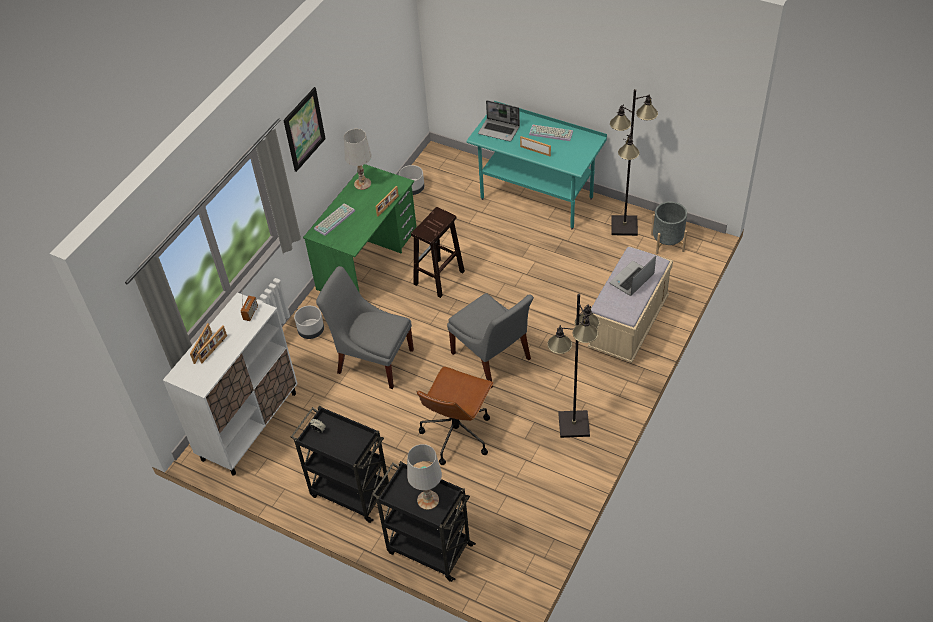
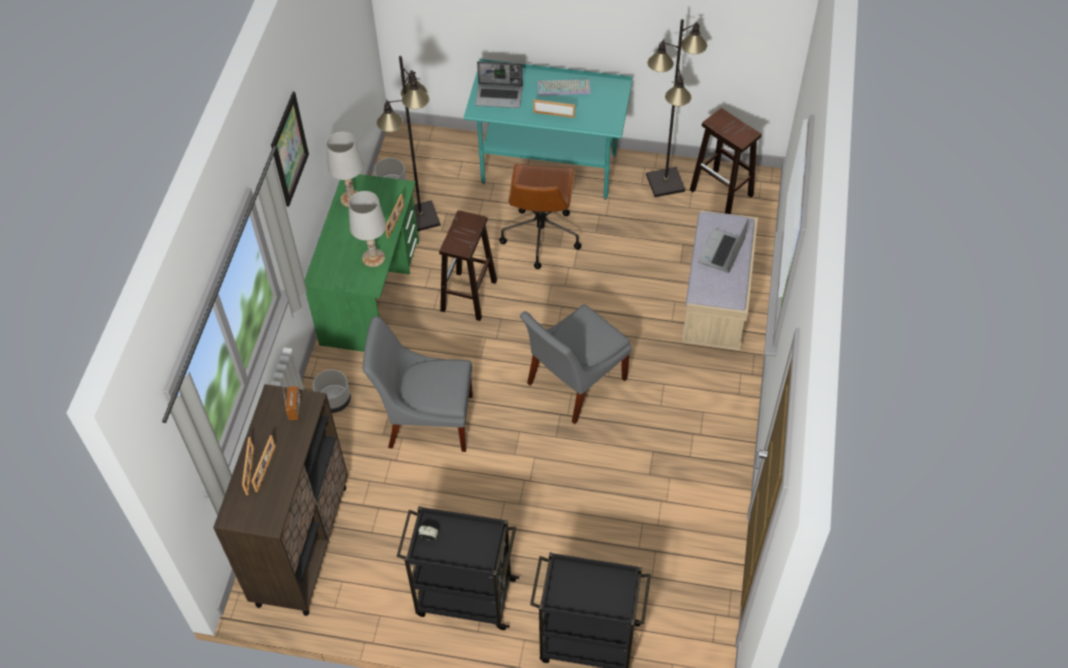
camera: 20 degrees left, 5 degrees up
white cabinet [163,292,298,476] -> brown cabinet [213,384,348,616]
keyboard [314,203,355,236] -> none
white table lamp [407,444,442,510] -> white table lamp moved to [348,191,386,267]
brown office chair [416,366,494,465] -> brown office chair moved to [499,164,582,269]
grey chair [447,293,534,388] -> grey chair turned 105 degrees clockwise [520,304,631,424]
black floor lamp [547,294,600,438] -> black floor lamp moved to [377,56,441,231]
grey planter [651,202,687,254] -> brown stool [690,108,762,214]

